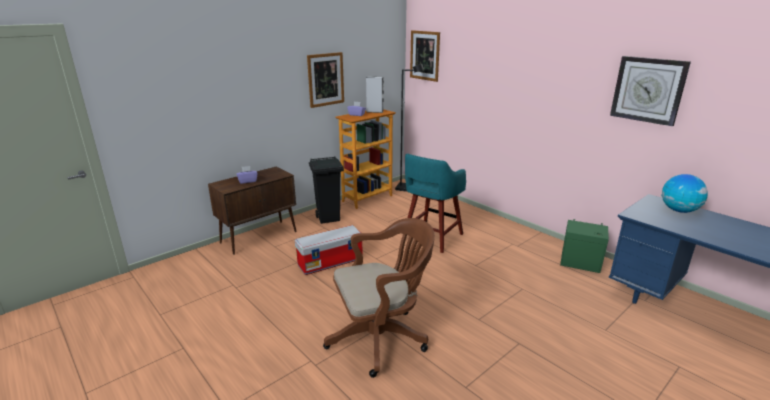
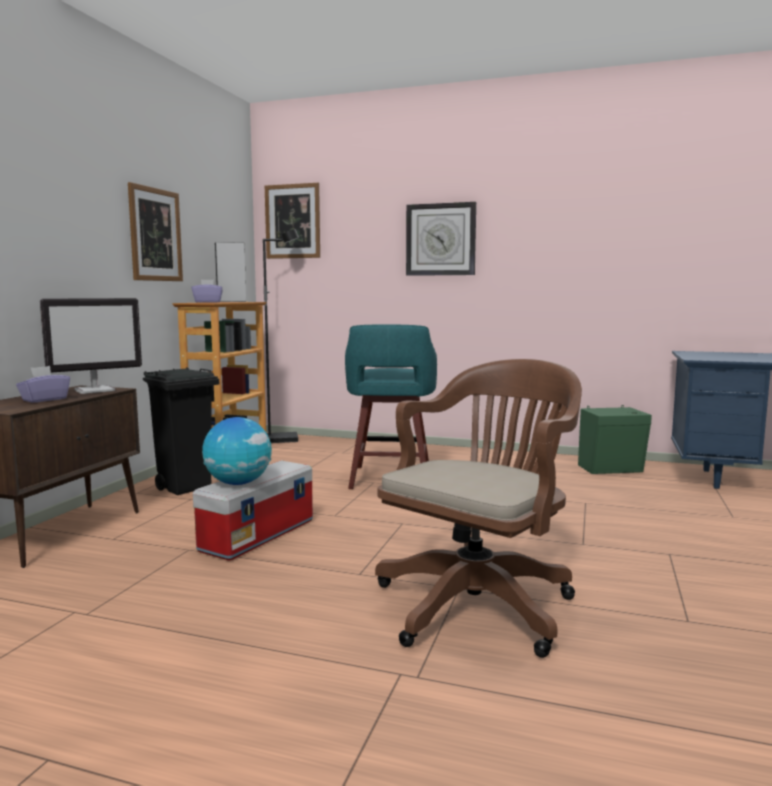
camera: 30 degrees left, 15 degrees down
wall clock [610,56,691,126] -> wall clock moved to [406,202,476,276]
globe [661,174,708,213] -> globe moved to [202,417,272,485]
none -> monitor [40,298,142,394]

